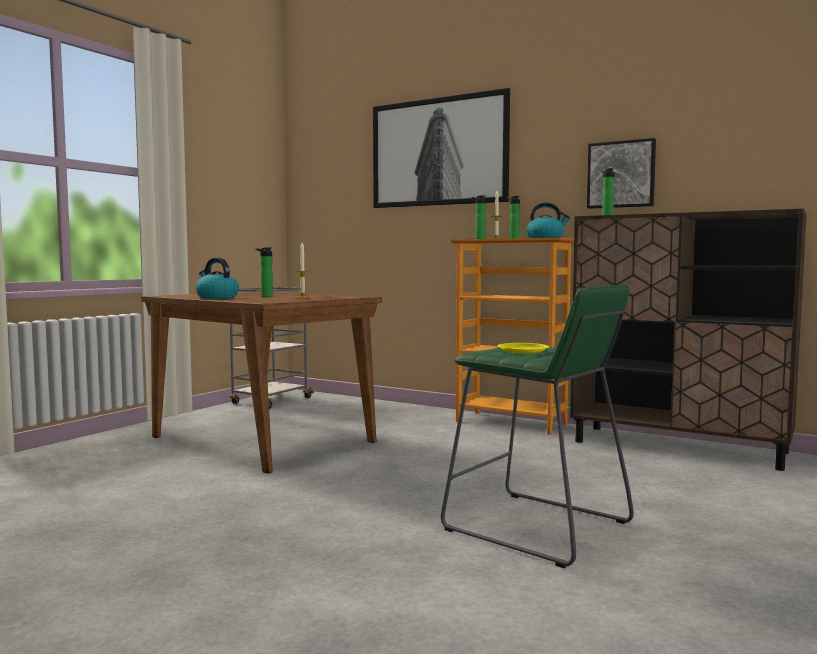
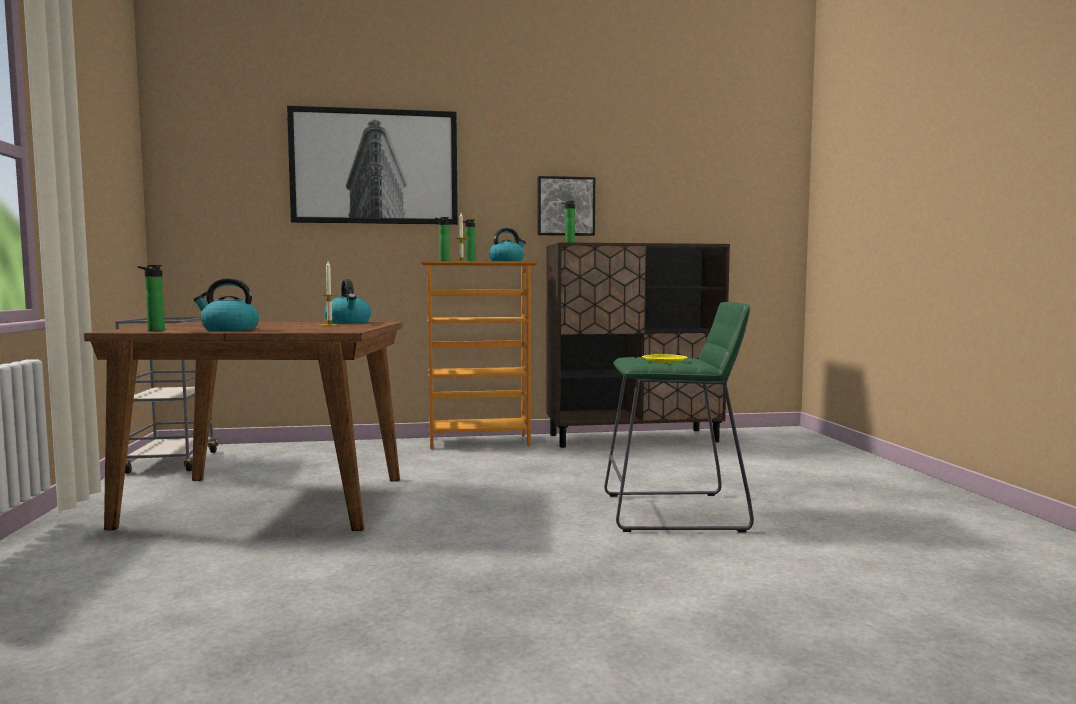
camera: 40 degrees left, 0 degrees up
bottle [256,247,273,297] -> bottle moved to [137,265,165,331]
none -> kettle [324,279,371,324]

